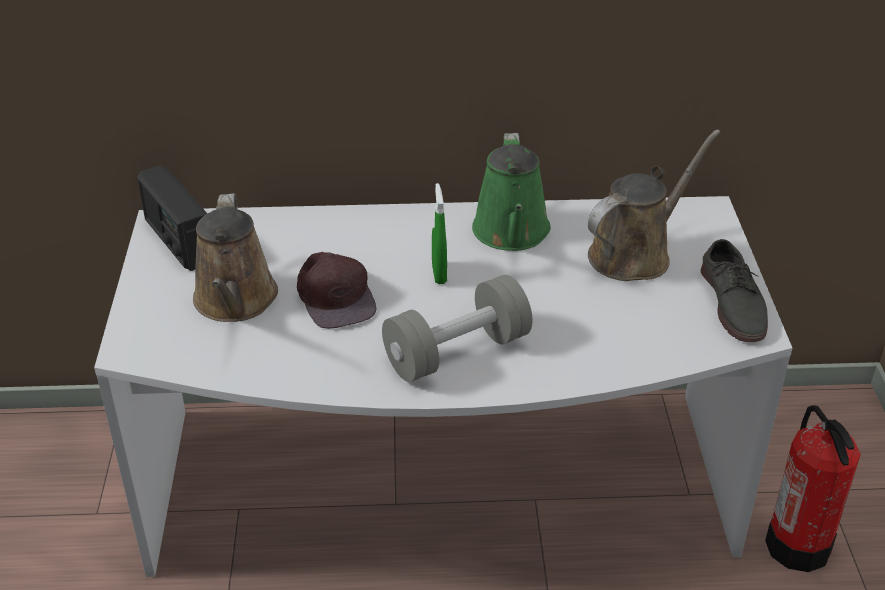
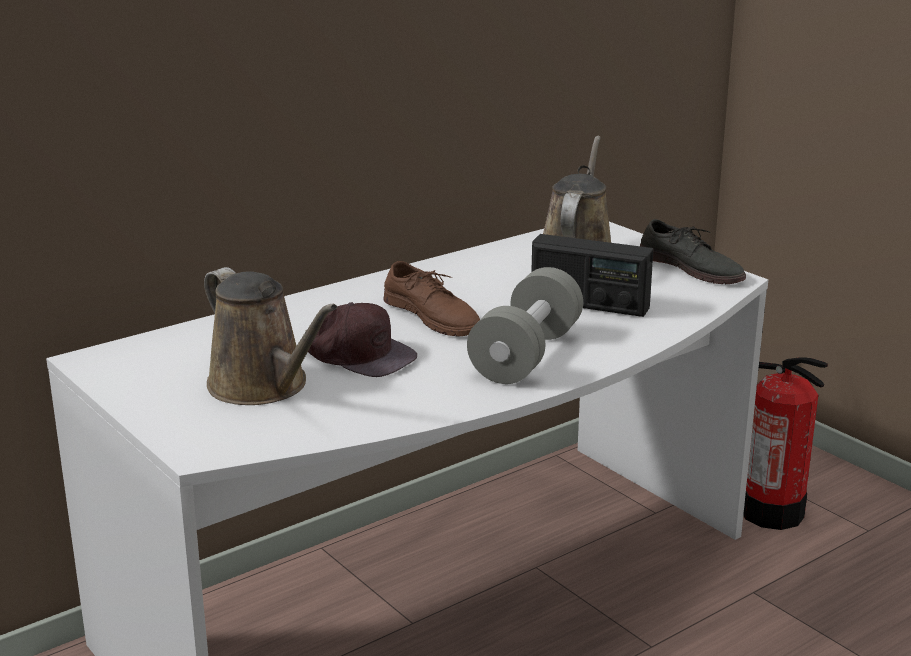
camera: 35 degrees left, 15 degrees down
radio [137,165,207,271] -> radio moved to [531,234,654,317]
green spray bottle [432,183,447,284] -> brown shoe [383,261,480,336]
green watering can [472,133,551,251] -> none

